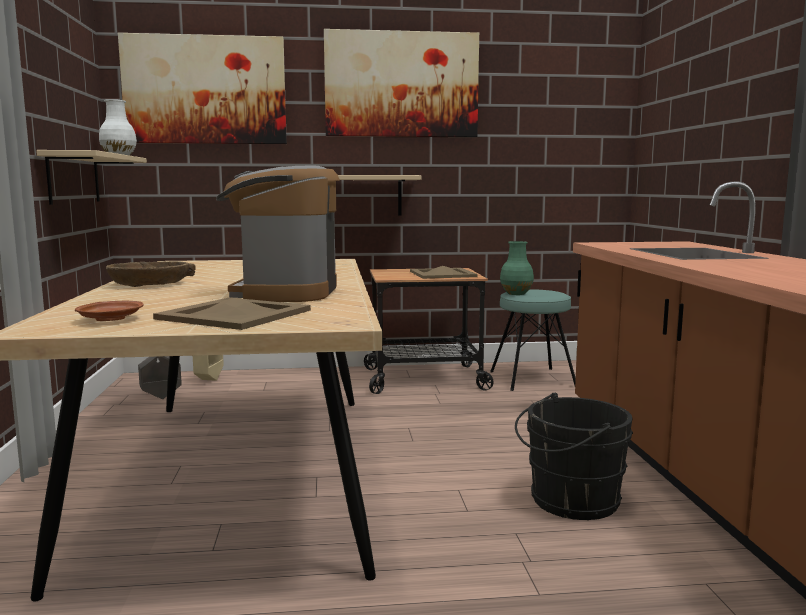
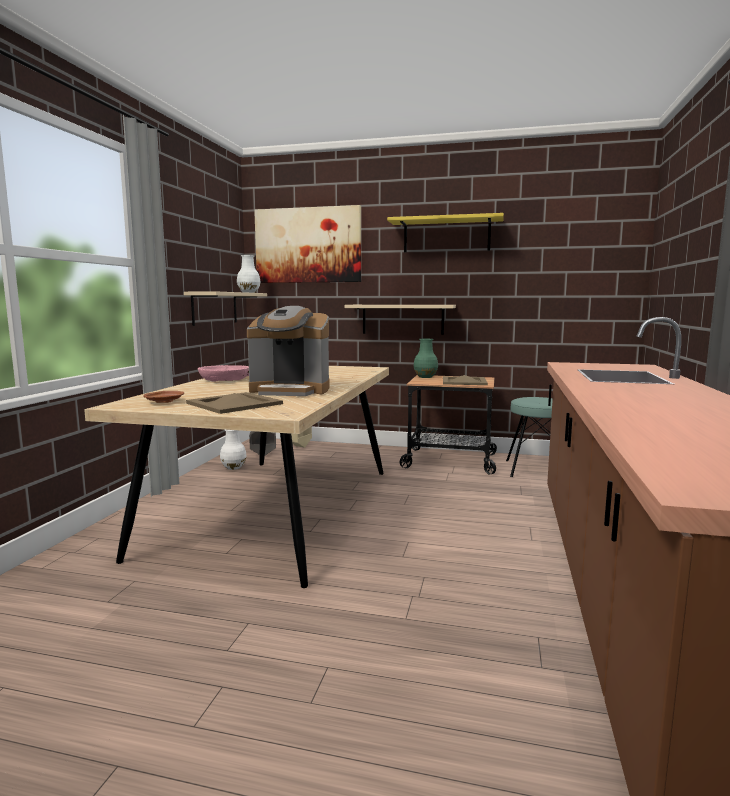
camera: 20 degrees right, 0 degrees up
brown bowl [106,261,196,287] -> pink bowl [198,365,249,382]
coffee machine [216,165,340,302] -> coffee machine turned 105 degrees counterclockwise [247,306,330,396]
picture [324,29,479,137] -> yellow shelf [387,213,504,252]
green vase [500,241,534,295] -> green vase moved to [414,339,438,378]
black bucket [515,393,633,520] -> none
none -> white vase [220,430,247,470]

